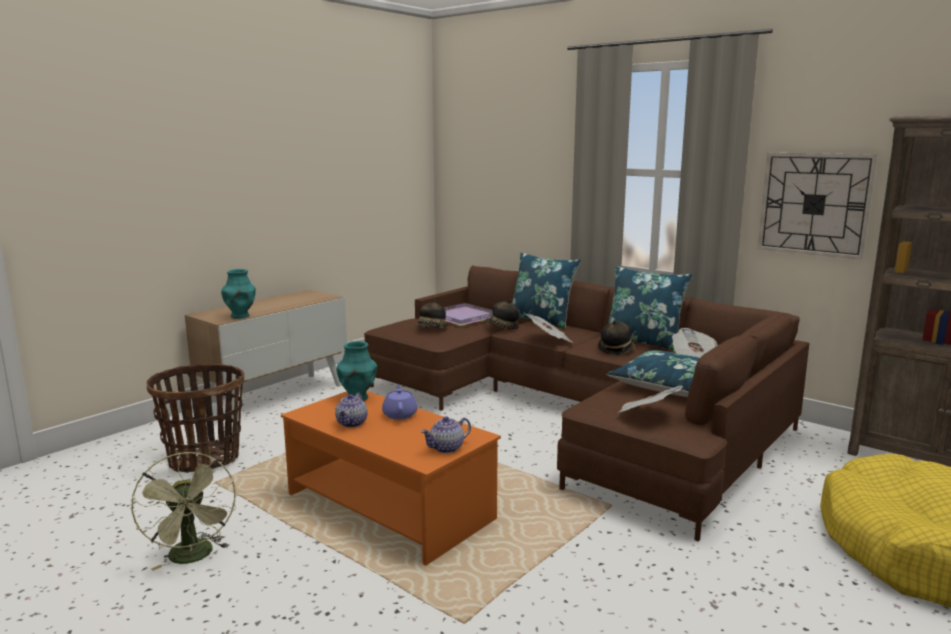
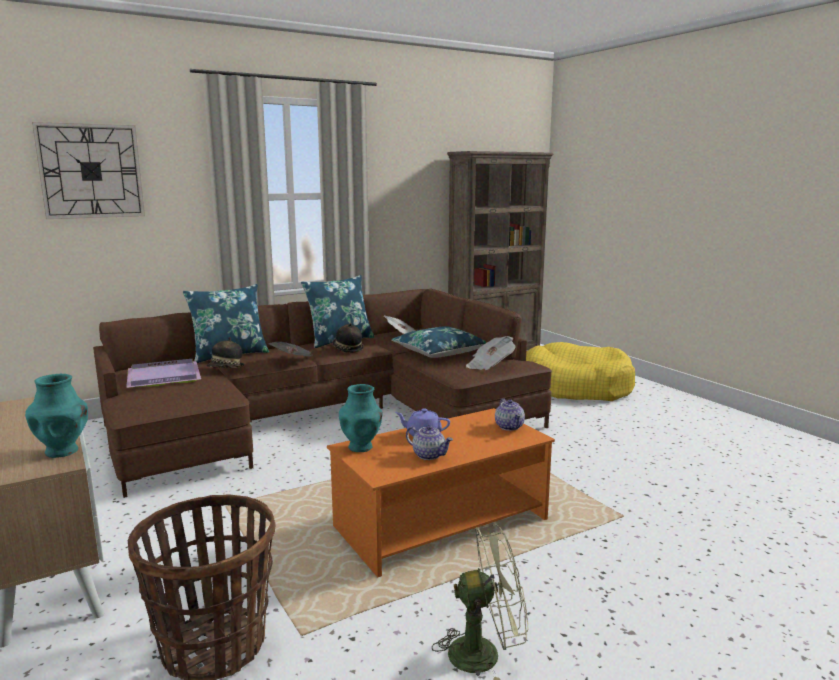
camera: 70 degrees left, 0 degrees up
hat [415,299,448,328] -> none
wall clock [758,153,877,260] -> wall clock moved to [32,122,145,219]

